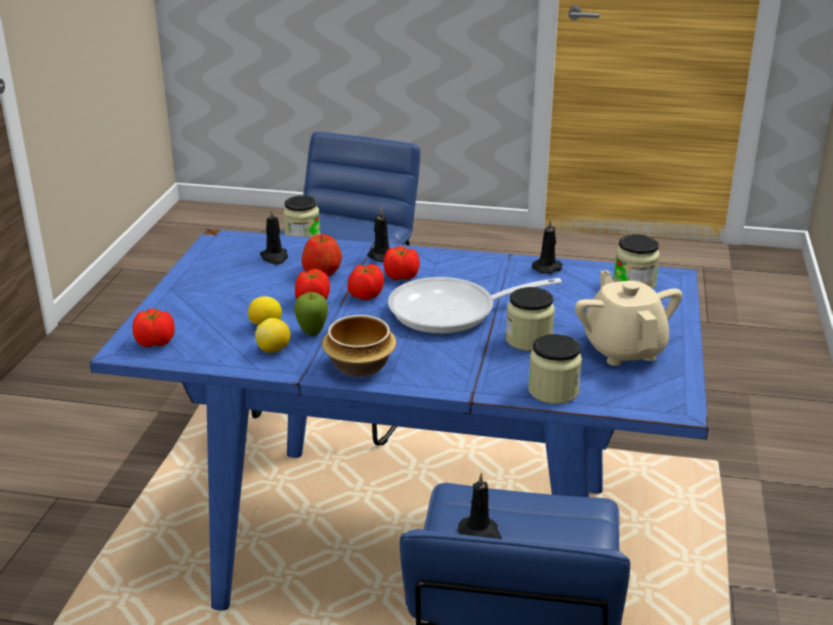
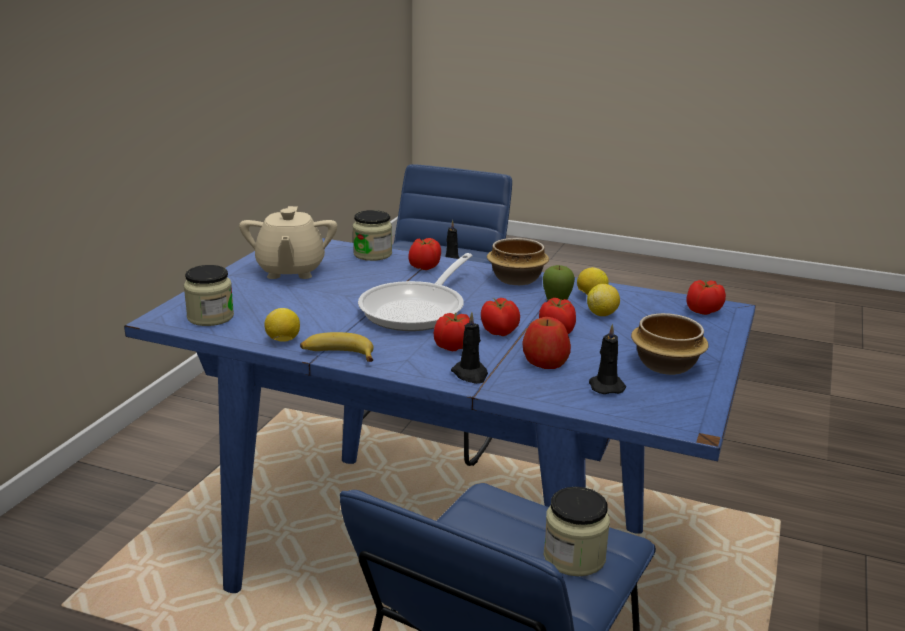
camera: 170 degrees left, 5 degrees down
frying pan [388,277,562,334] -> frying pan turned 120 degrees clockwise [358,253,473,331]
jar [506,287,555,351] -> none
black candle [532,218,563,274] -> lemon [264,308,300,342]
none -> banana [300,332,373,362]
none -> tomato [408,238,441,270]
none -> bowl [631,313,709,375]

